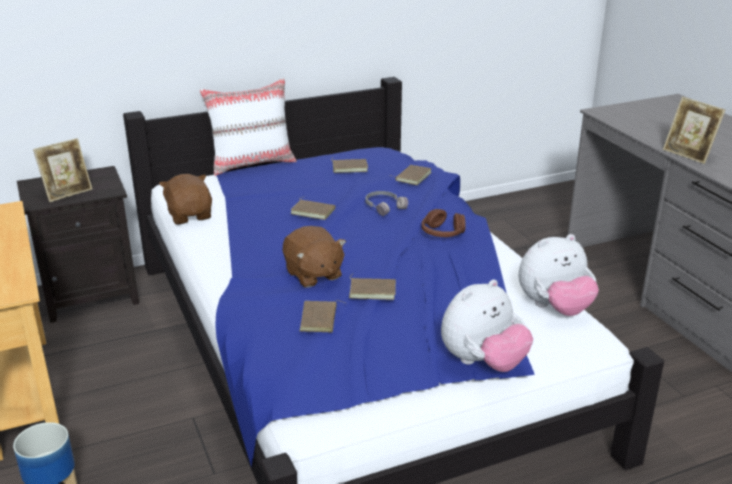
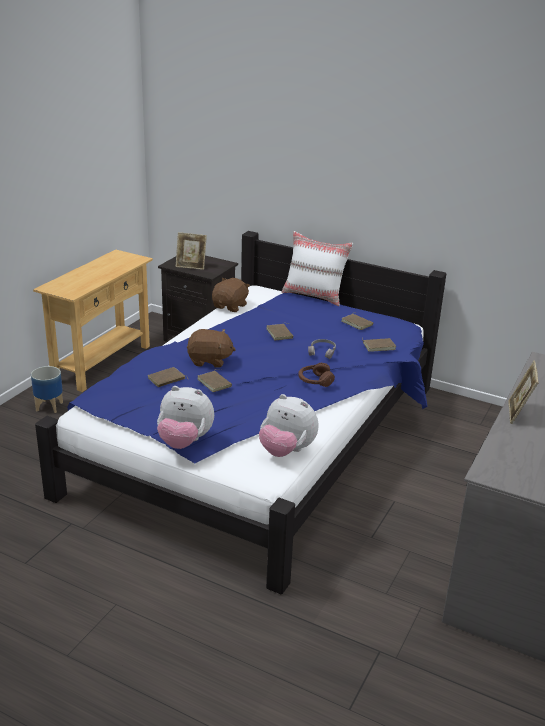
camera: 50 degrees right, 0 degrees up
brown plush toy [283,226,346,288] -> brown plush toy turned 105 degrees counterclockwise [187,329,236,368]

